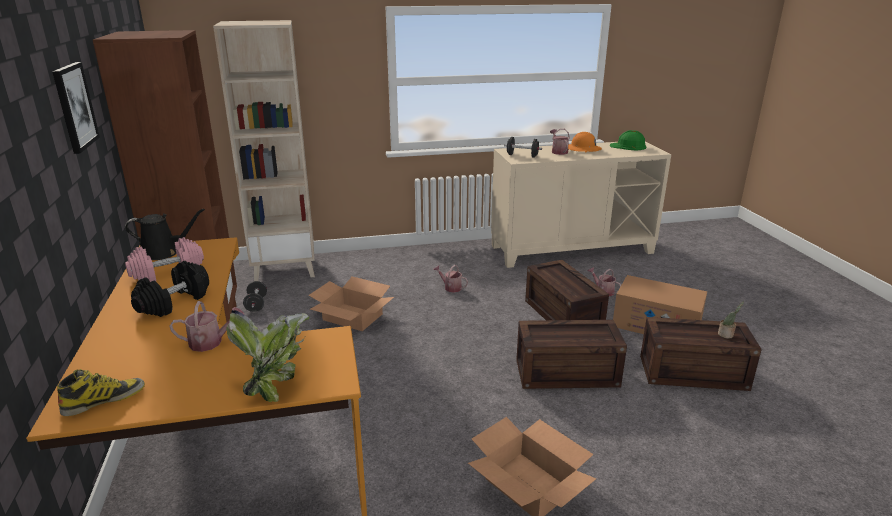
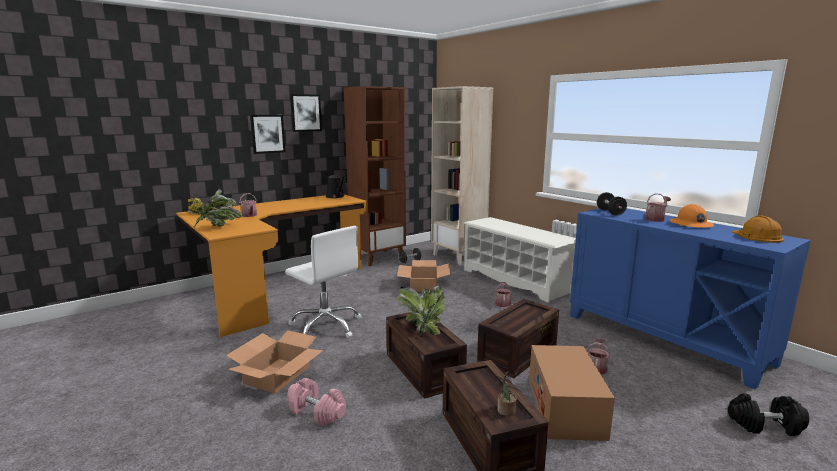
camera: 65 degrees right, 10 degrees down
pink dumbbell [125,237,204,282] -> pink dumbbell moved to [287,378,346,426]
black dumbbell [131,261,209,317] -> black dumbbell moved to [728,394,809,436]
beige cabinet [491,142,671,268] -> blue cabinet [570,208,811,390]
green hard hat [610,130,647,150] -> orange hard hat [732,216,784,243]
none -> picture [250,115,286,154]
none -> white office chair [285,226,361,338]
none -> potted plant [397,285,445,335]
none -> white shoe rack [464,217,576,303]

